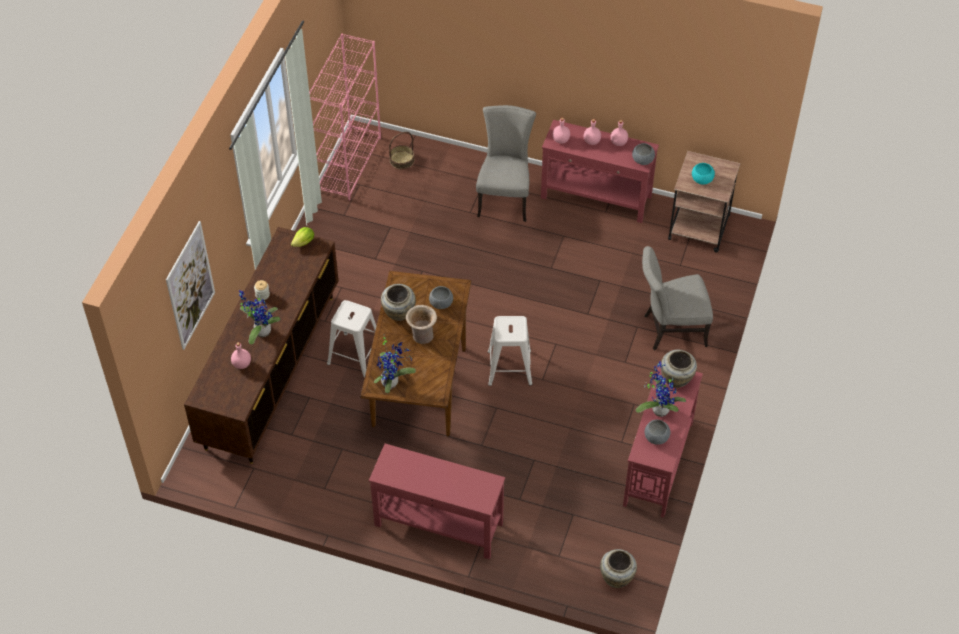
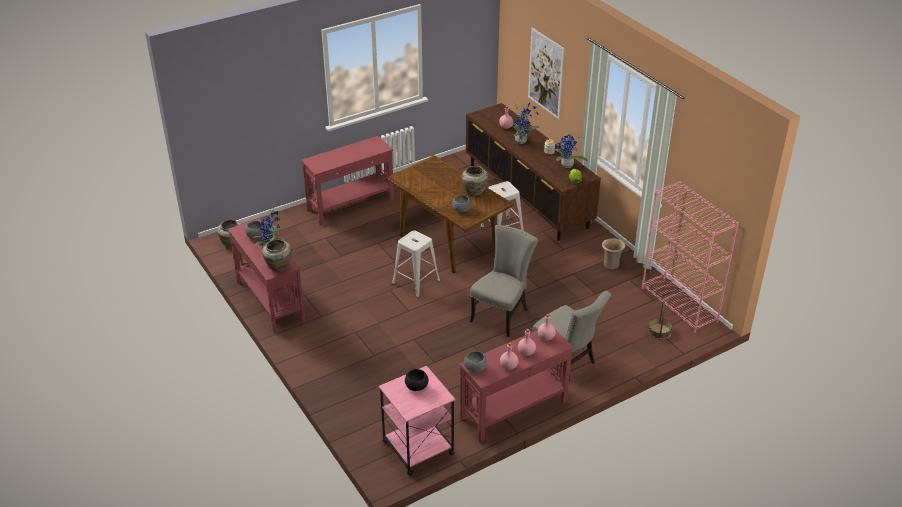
camera: 130 degrees right, 15 degrees down
potted plant [374,337,416,393] -> potted plant moved to [555,135,588,168]
beige vase [406,305,437,344] -> beige vase moved to [602,238,625,269]
grey chair [642,246,713,351] -> grey chair moved to [470,225,539,337]
brown cart [668,151,740,253] -> pink cart [379,366,456,476]
turquoise bowl [692,163,715,185] -> black bowl [405,369,428,391]

